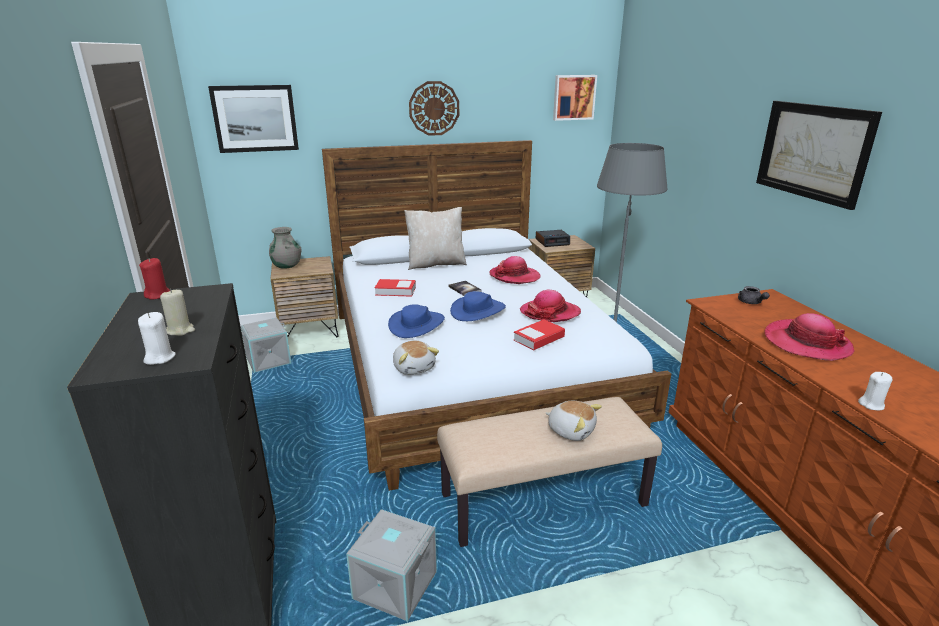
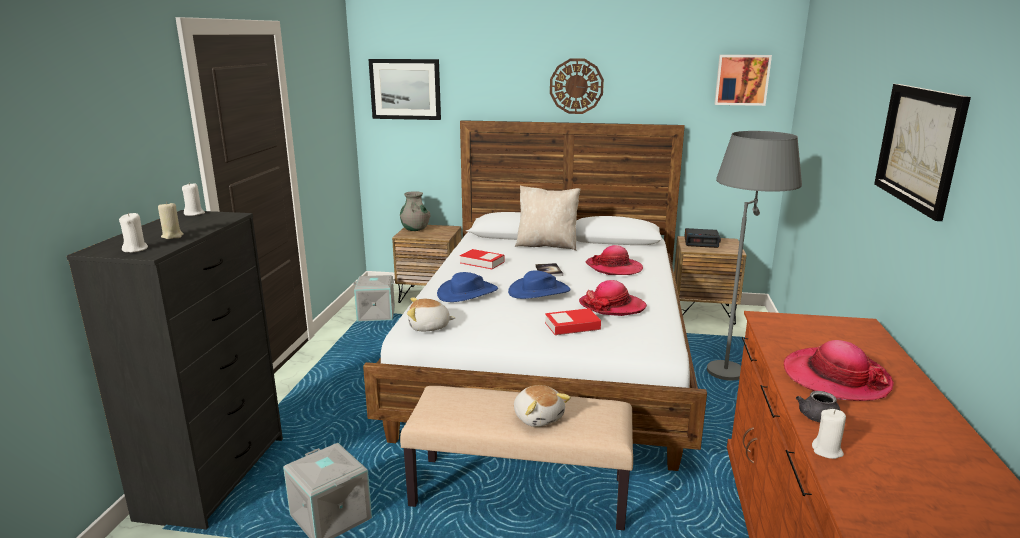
camera: 25 degrees right, 5 degrees down
red candle [139,258,170,300] -> white candle [182,182,205,216]
plush toy [393,341,439,375] -> plush toy turned 90 degrees clockwise [407,298,455,331]
grey teapot [738,286,770,304] -> grey teapot moved to [796,391,841,422]

